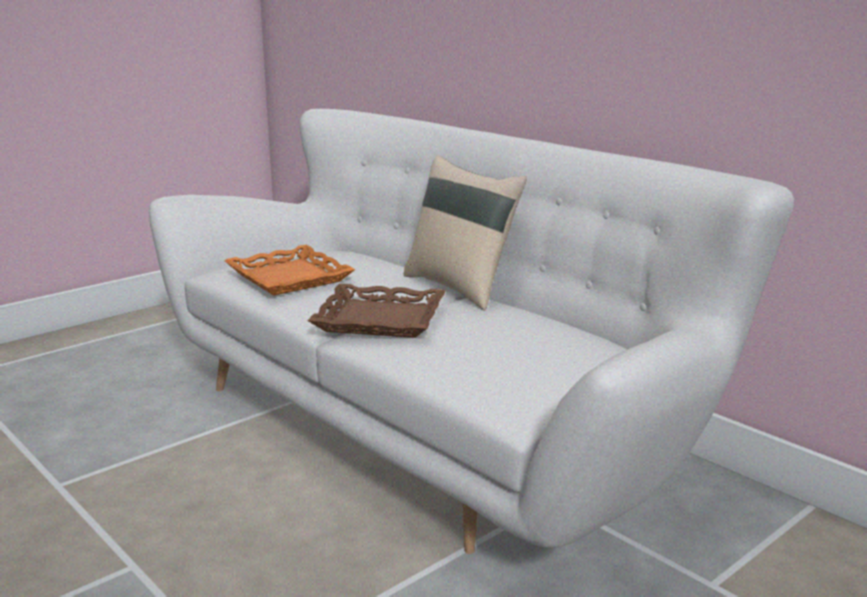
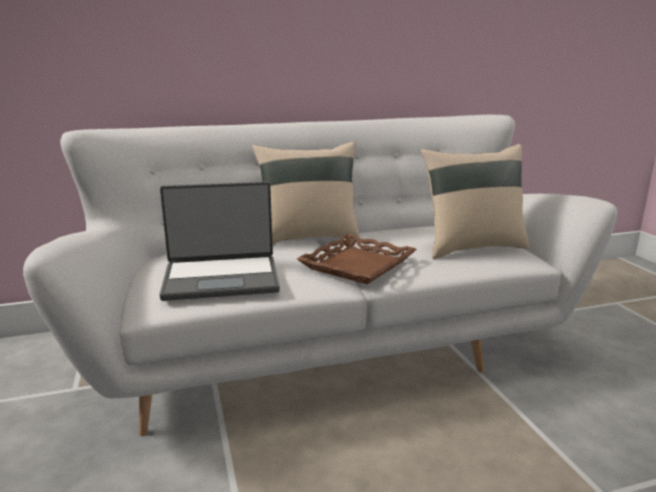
camera: 65 degrees left, 0 degrees up
orange tray [224,245,355,296] -> laptop [159,182,280,301]
none -> beige pillow [421,144,529,259]

